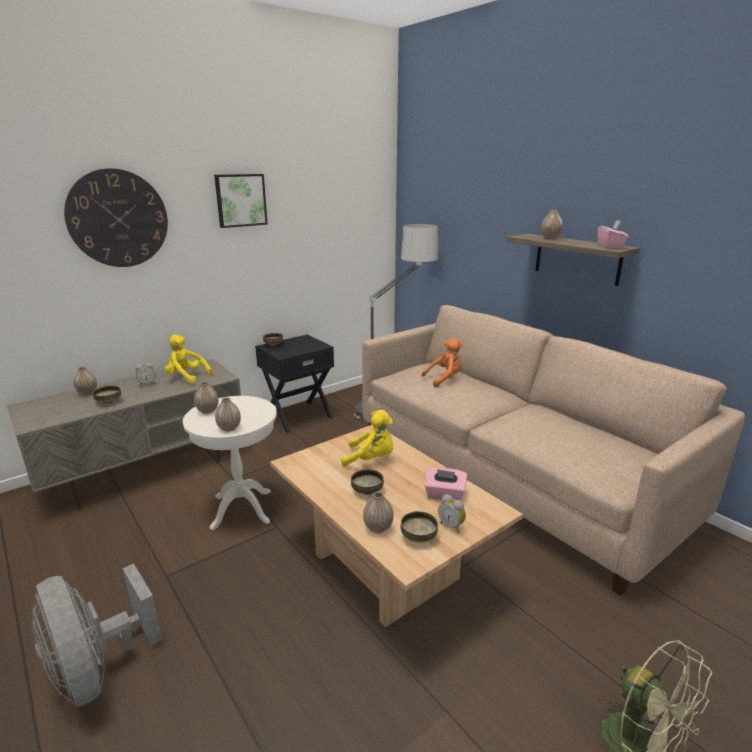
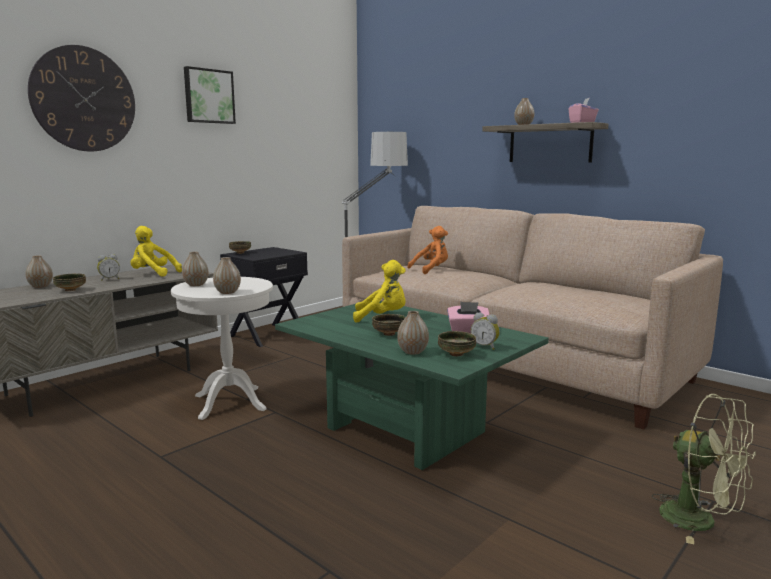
camera: 10 degrees left, 10 degrees down
grey fan [33,563,162,707] -> none
beige coffee table [270,425,523,627] -> green coffee table [275,301,549,470]

